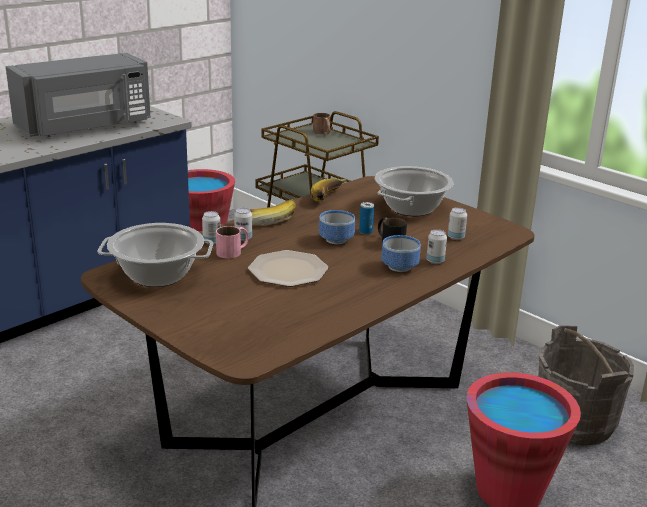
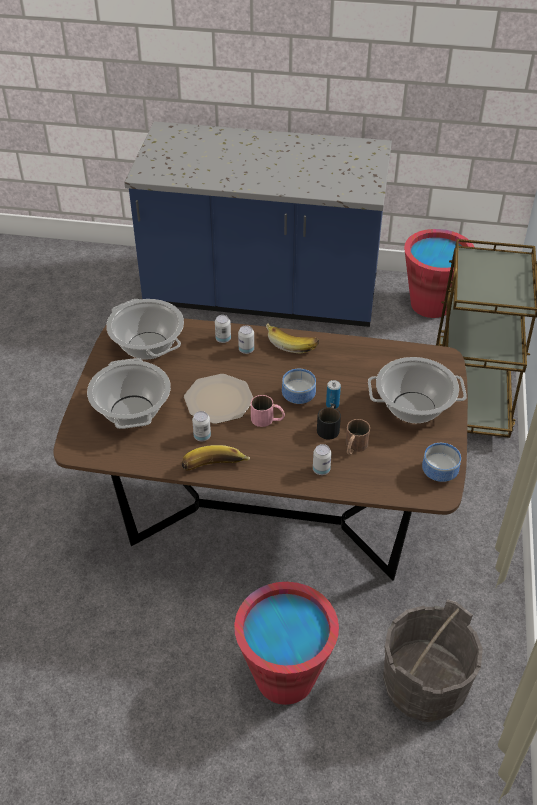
camera: 55 degrees right, 20 degrees up
grey microwave [6,53,151,137] -> none
pink mug [216,226,249,259] -> pink mug moved to [251,395,285,427]
banana [311,178,346,202] -> banana moved to [182,445,250,471]
brown mug [313,113,330,134] -> brown mug moved to [346,419,370,455]
bowl [381,235,421,272] -> bowl moved to [422,443,461,482]
can [448,207,467,240] -> can moved to [192,411,211,441]
none -> cooking pot [87,358,171,429]

